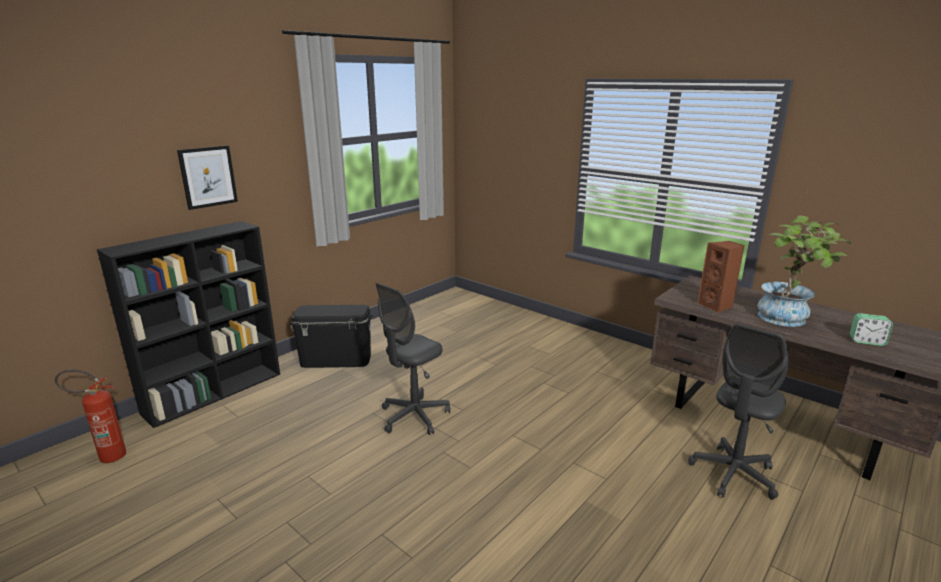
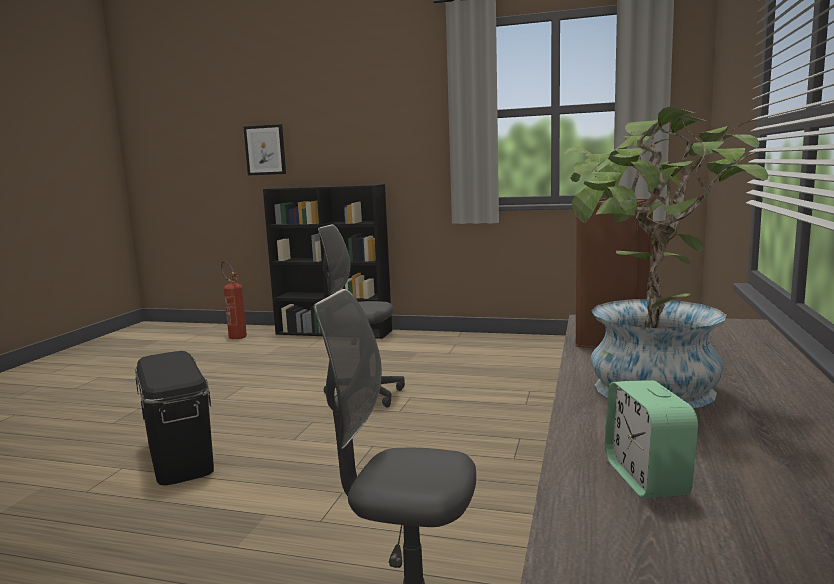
camera: 65 degrees right, 10 degrees down
picture [177,145,238,210] -> picture moved to [244,124,286,175]
black storage box [290,305,373,368] -> black storage box moved to [135,351,214,486]

